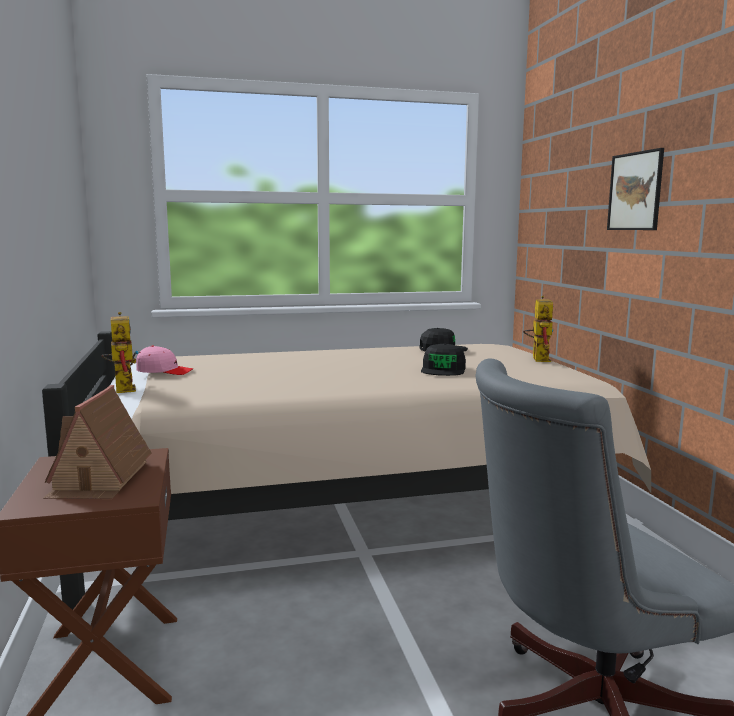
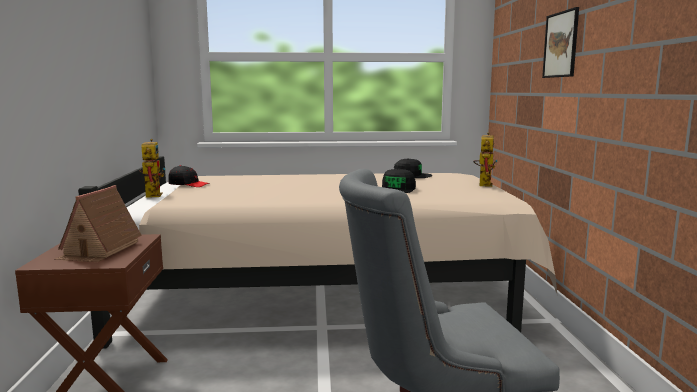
camera: 10 degrees right, 0 degrees up
pink cap [136,346,194,375] -> black cap [168,165,210,187]

